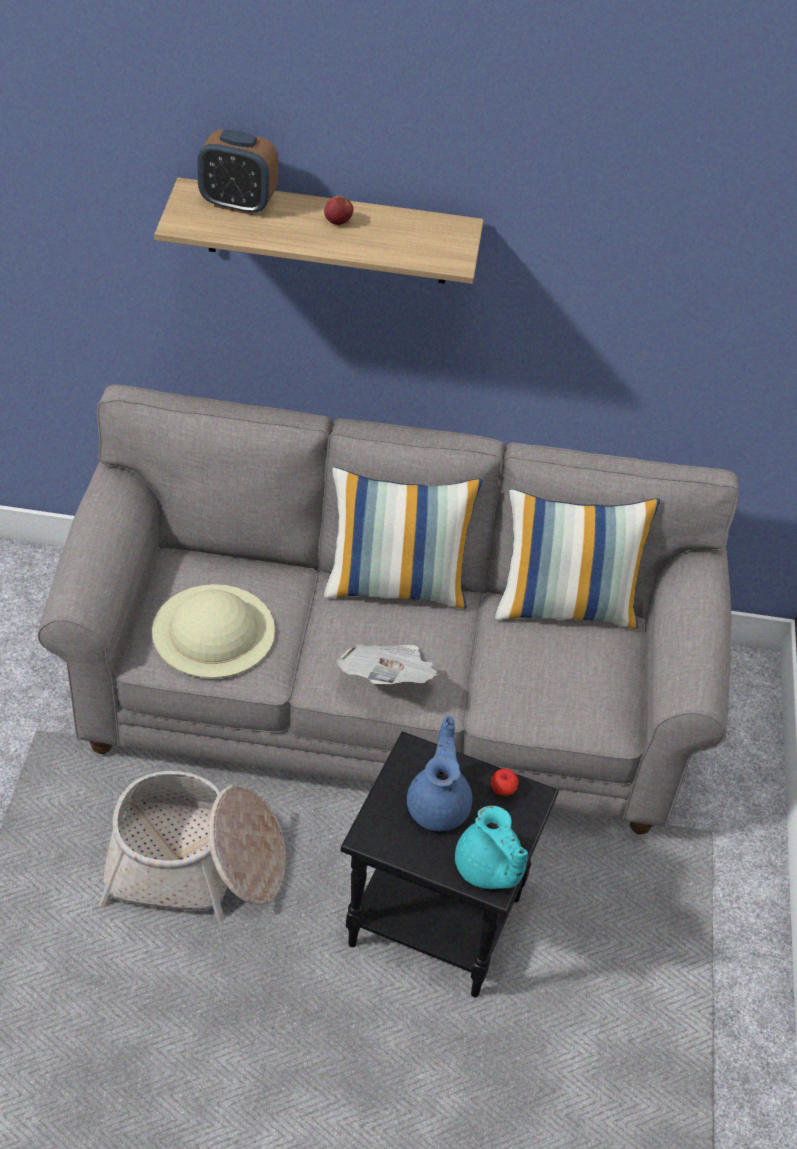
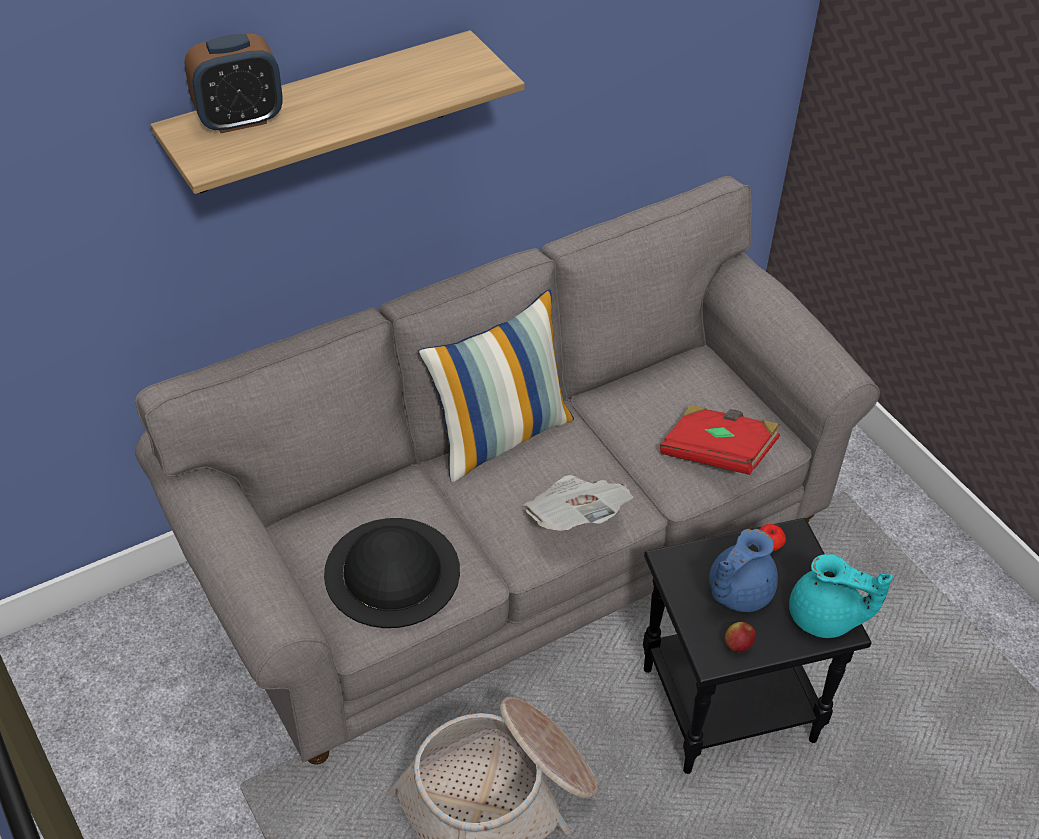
camera: 35 degrees left, 0 degrees up
beige hat [152,584,275,678] -> black hat [324,518,460,628]
apple [324,196,353,225] -> apple moved to [725,622,756,652]
blue teapot [407,716,473,831] -> blue teapot turned 105 degrees counterclockwise [709,529,778,612]
pillow [495,489,660,629] -> none
none -> red book [660,405,780,475]

